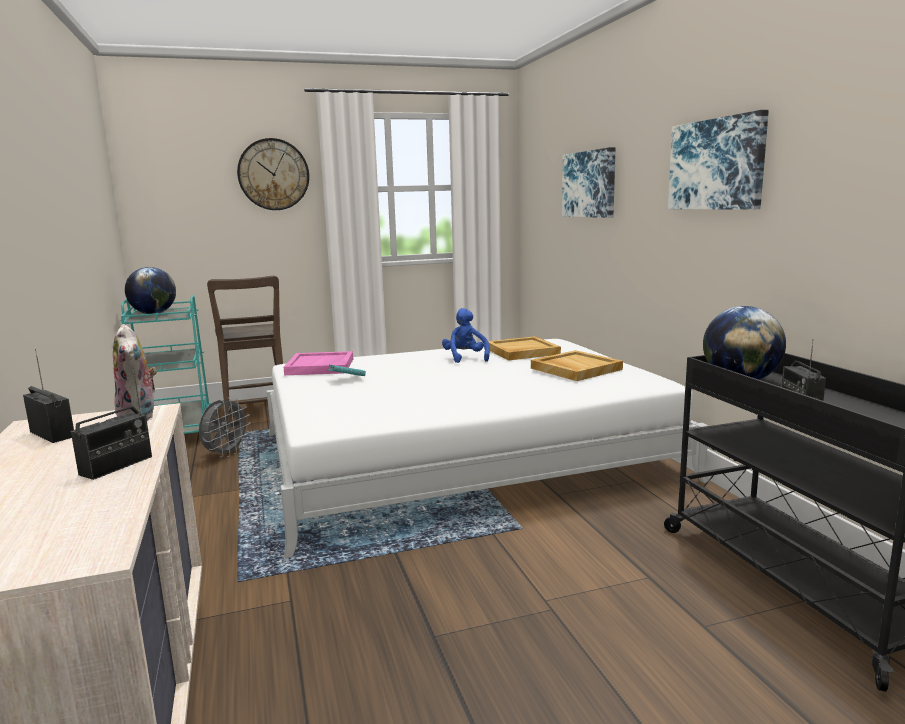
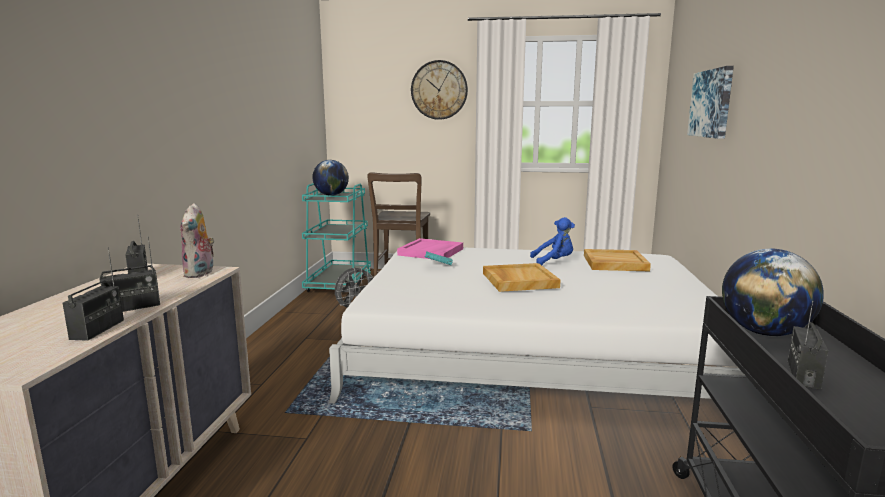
camera: 25 degrees right, 0 degrees up
blue plush toy [442,308,490,363] -> blue plush toy turned 75 degrees clockwise [530,217,575,265]
beige tray [531,350,623,381] -> beige tray moved to [483,263,560,292]
picture [668,110,769,210] -> none
none -> radio [63,247,124,341]

